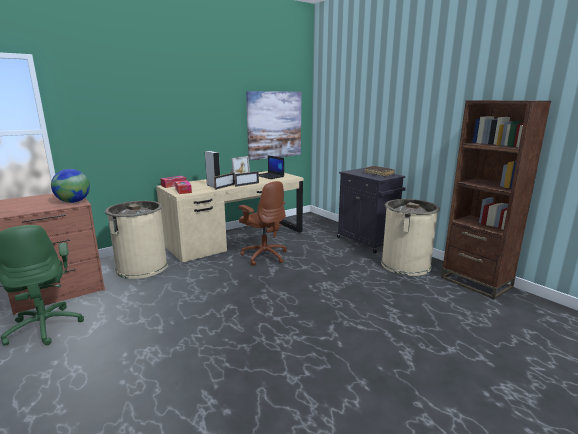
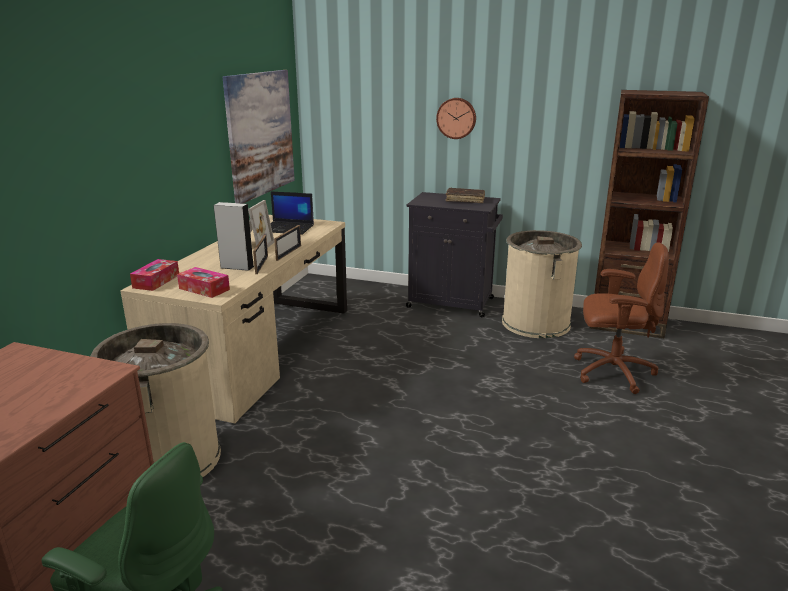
camera: 35 degrees left, 5 degrees up
globe [51,169,90,203] -> none
brown office chair [239,181,287,266] -> brown office chair moved to [574,242,669,394]
none -> wall clock [436,98,476,139]

